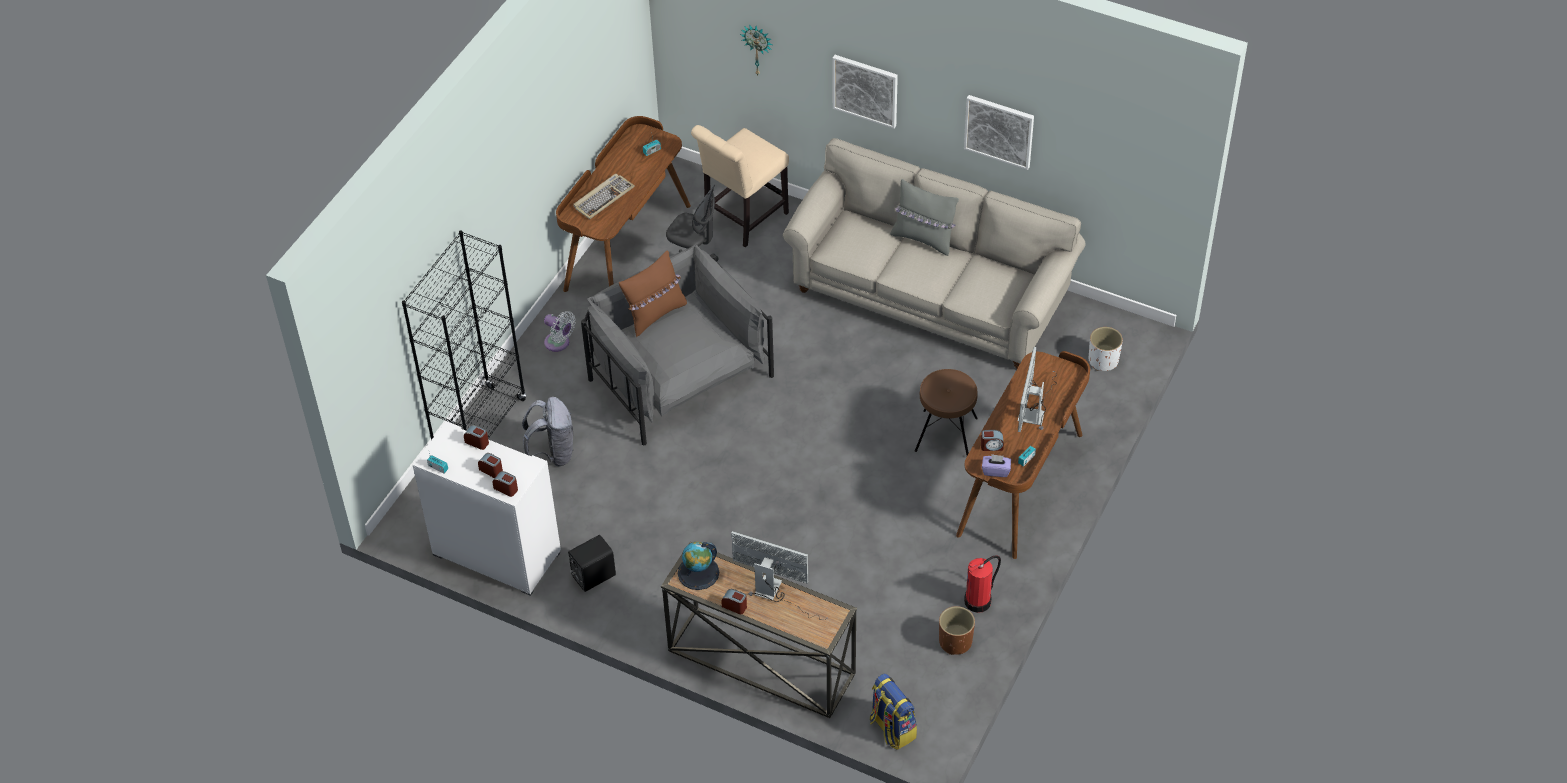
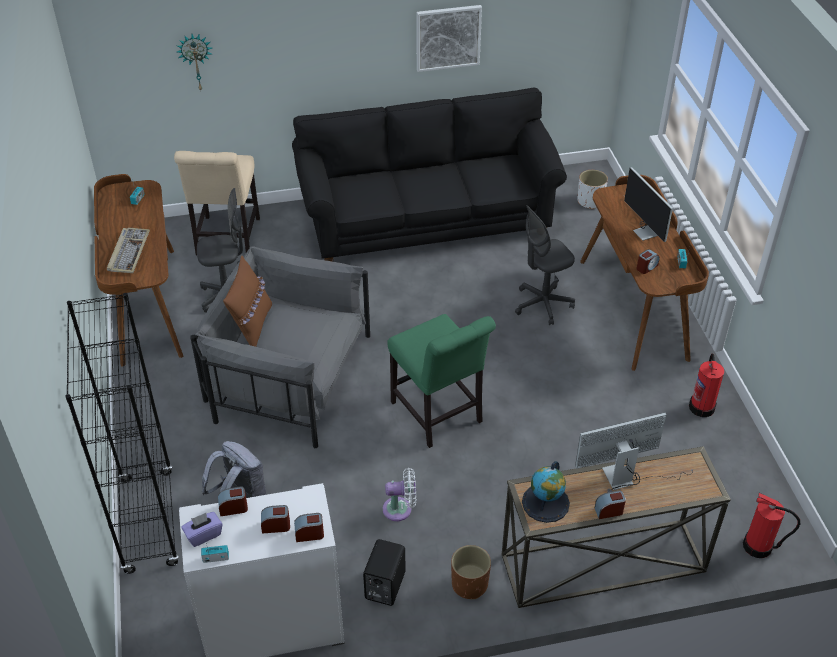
camera: 40 degrees left, 5 degrees down
white fan [544,311,576,352] -> white fan moved to [383,468,416,521]
beige sofa [783,138,1086,368] -> black sofa [292,88,567,262]
picture [832,55,898,129] -> none
backpack [869,673,917,750] -> fire extinguisher [743,493,800,558]
grey pillow [890,179,959,256] -> none
brown stool [915,369,978,455] -> grey office chair [515,205,575,325]
brown planter [939,606,975,655] -> brown planter moved to [451,545,491,599]
purple tissue box [982,454,1011,477] -> purple tissue box moved to [181,512,222,547]
none -> green chair [387,314,496,448]

